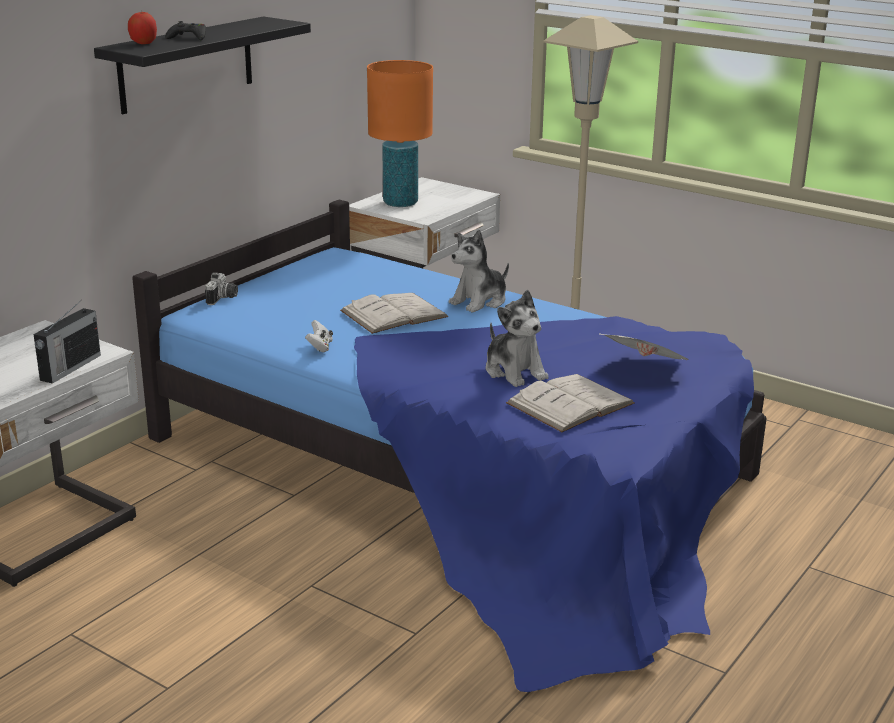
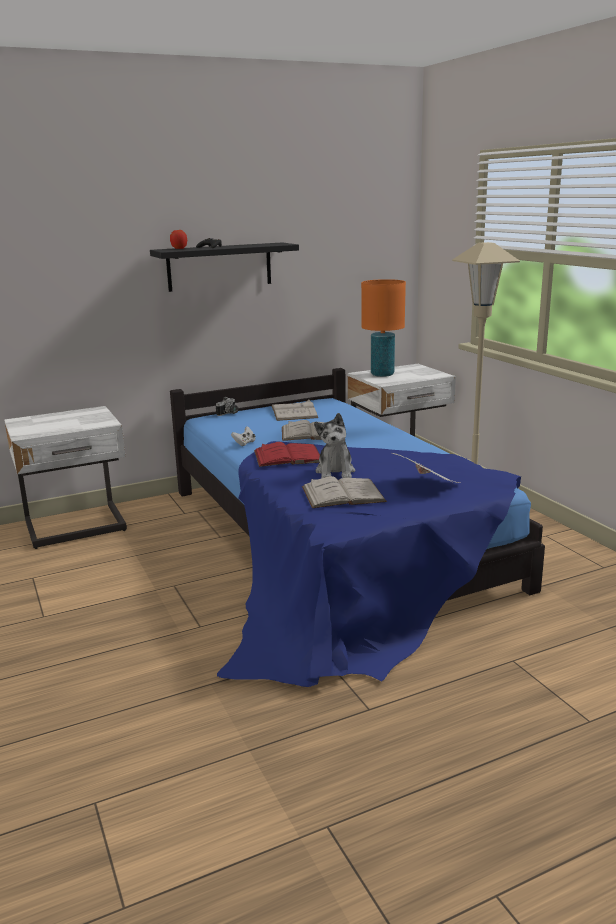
camera: 30 degrees right, 5 degrees down
radio [33,302,101,384] -> none
plush toy [449,230,509,313] -> none
none -> red book [254,442,320,467]
none -> white book [272,400,319,421]

